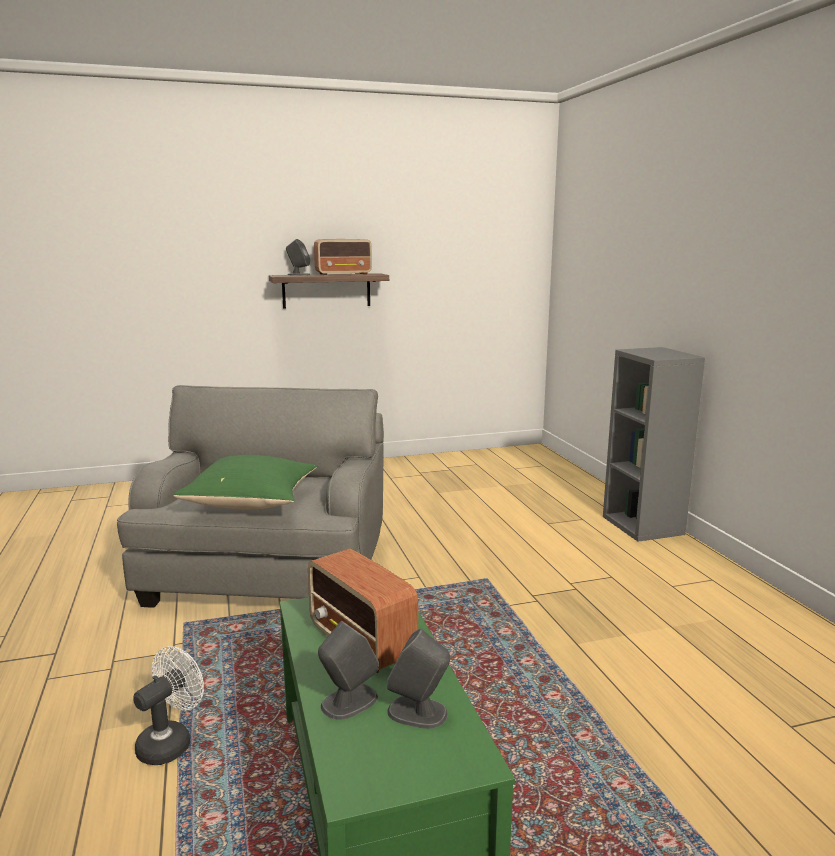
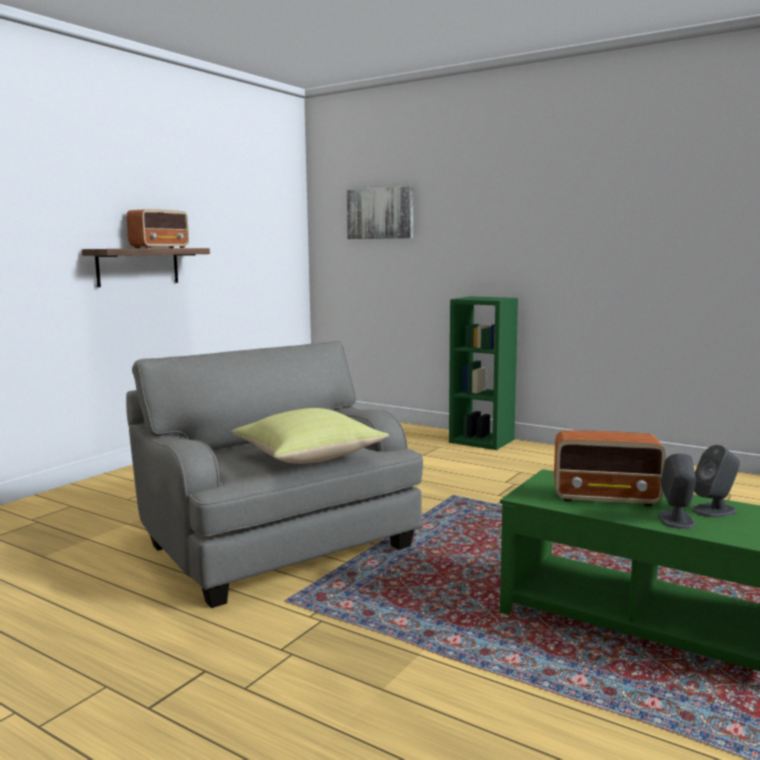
camera: 40 degrees left, 5 degrees down
white fan [133,646,204,765] -> none
green pillow [173,455,317,509] -> yellow pillow [232,408,389,464]
grey speaker [286,239,310,276] -> none
grey bookcase [603,347,705,542] -> green bookcase [449,296,518,450]
none -> picture [347,186,413,239]

